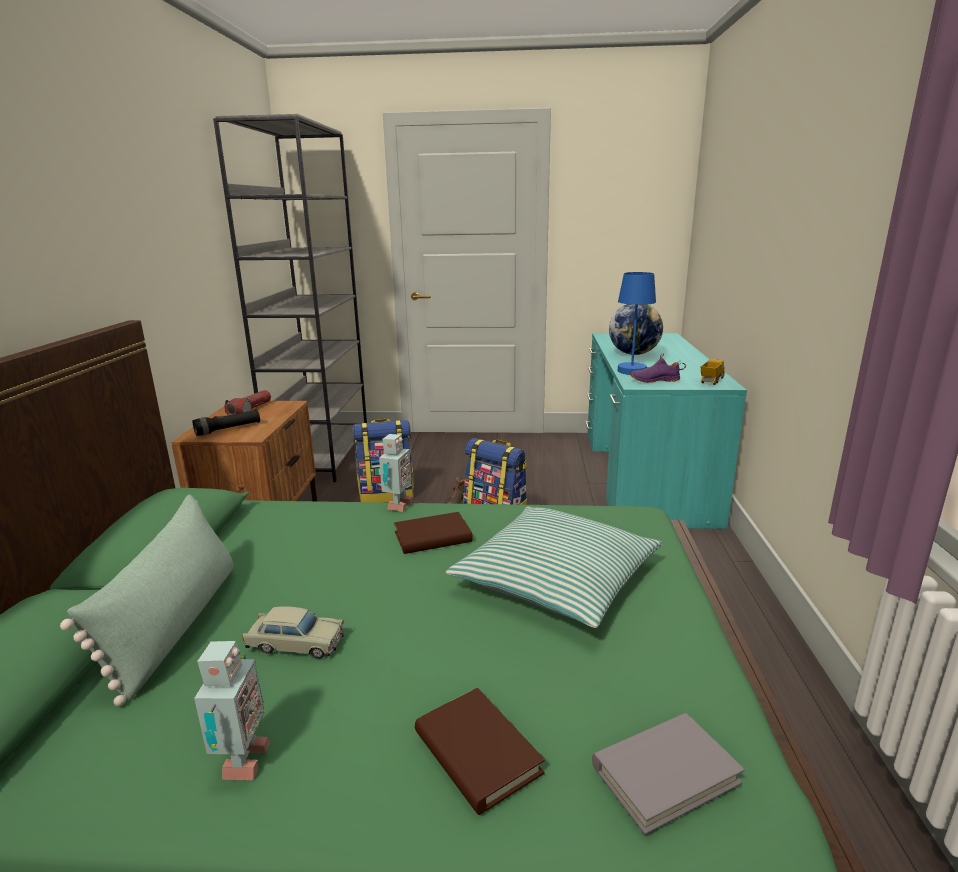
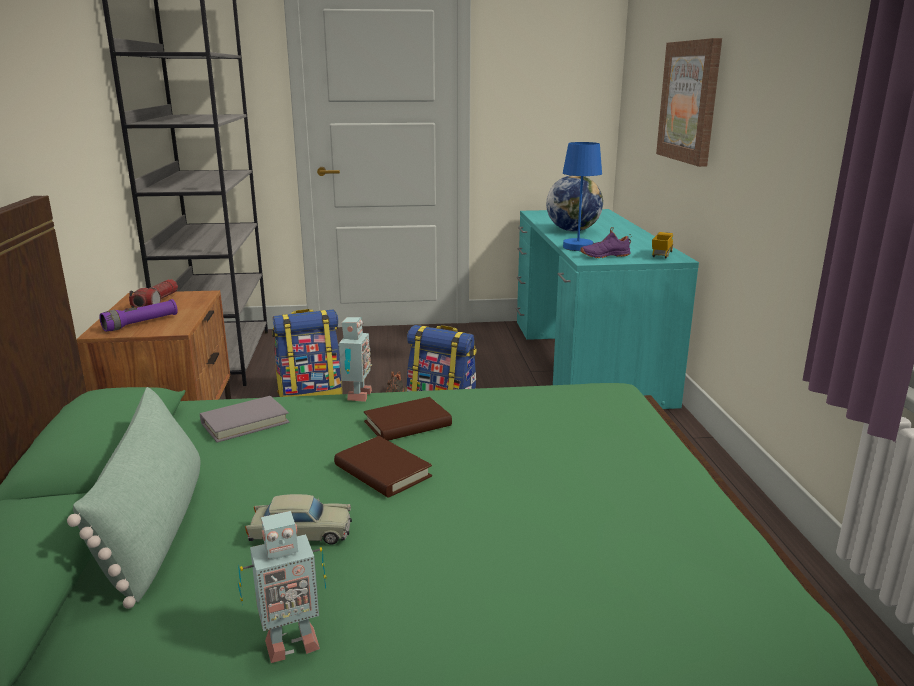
camera: 10 degrees left, 0 degrees up
black flashlight [193,409,260,436] -> purple flashlight [99,299,178,332]
toy robot [194,641,270,780] -> toy robot turned 75 degrees clockwise [238,511,326,663]
brown book [415,688,545,815] -> brown book moved to [334,436,432,498]
pillow [446,506,662,628] -> none
grey book [592,713,745,835] -> grey book moved to [200,396,290,443]
none -> picture [656,38,722,167]

